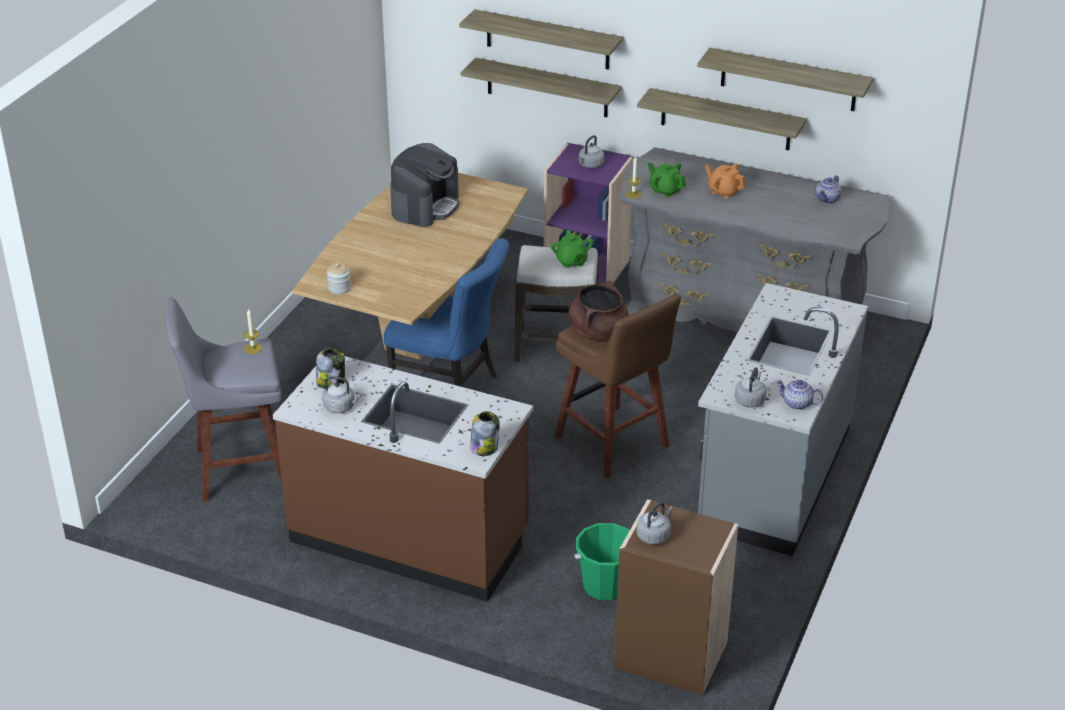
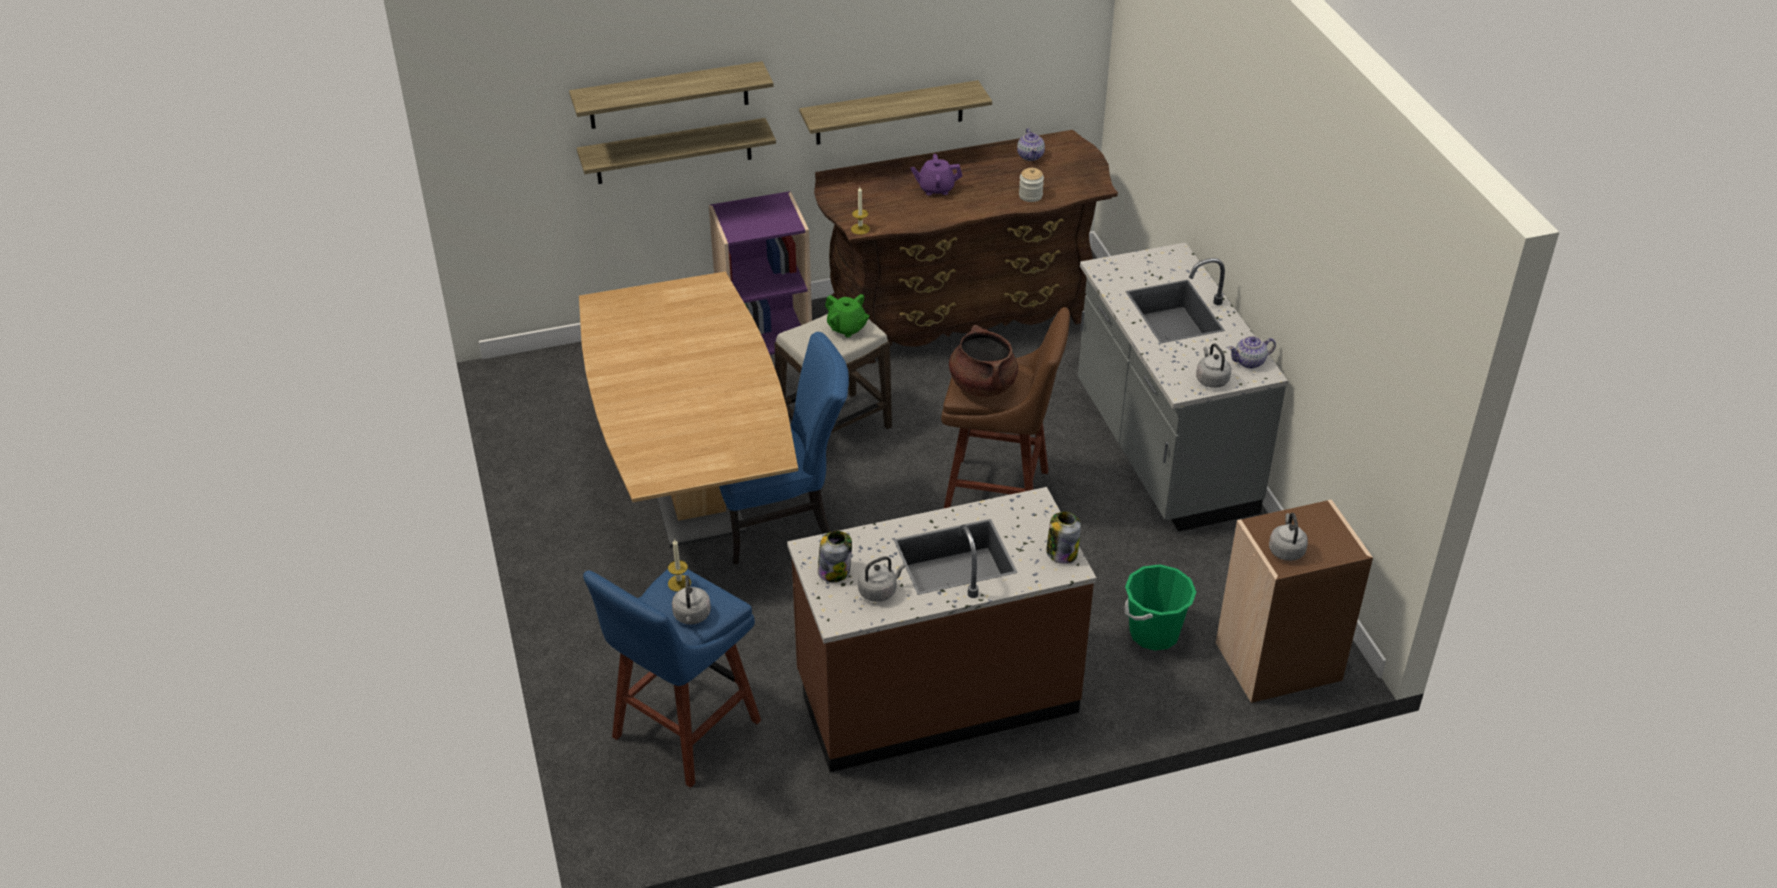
camera: 40 degrees left, 5 degrees up
grey stool [165,297,282,502] -> blue stool [583,569,761,788]
jar [327,263,351,295] -> jar moved to [1019,168,1044,202]
coffee machine [390,143,459,227] -> none
grey kettle [578,135,604,169] -> grey kettle moved to [672,575,711,625]
grey dresser [617,147,890,332] -> brown dresser [814,130,1118,364]
green teapot [648,162,686,197] -> none
shelf [697,48,873,111] -> none
orange teapot [705,163,746,199] -> purple teapot [910,154,962,195]

